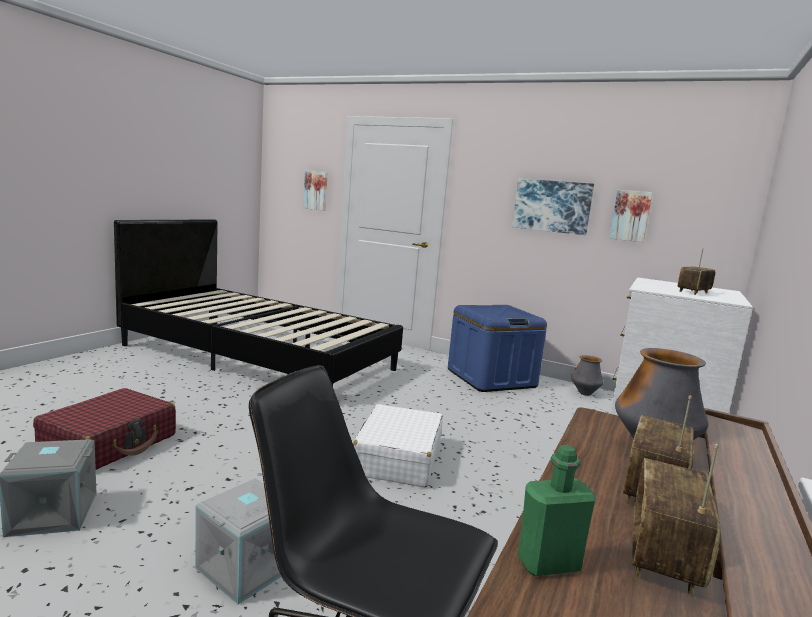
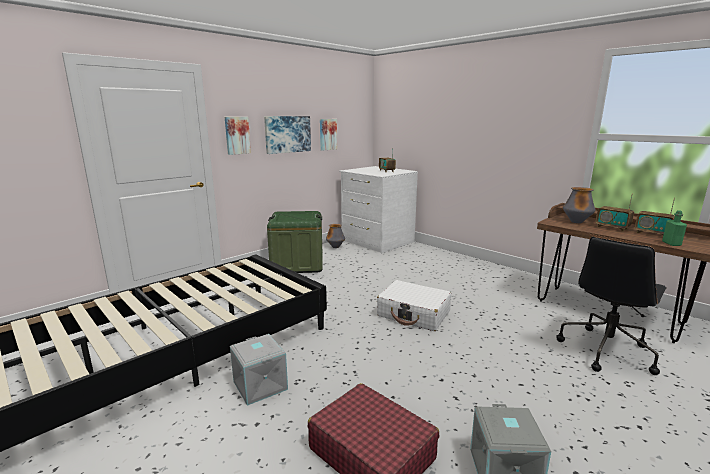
camera: 70 degrees left, 5 degrees up
grey storage box [195,479,282,604] -> grey storage box moved to [230,334,288,406]
picture [303,171,328,211] -> picture moved to [225,117,251,155]
blue storage box [448,305,547,392] -> green storage box [267,211,323,273]

